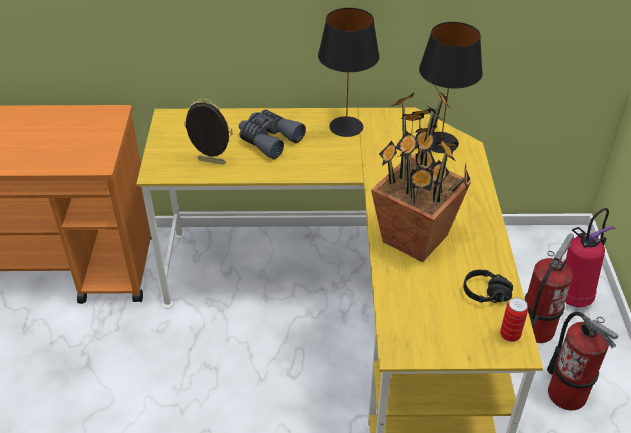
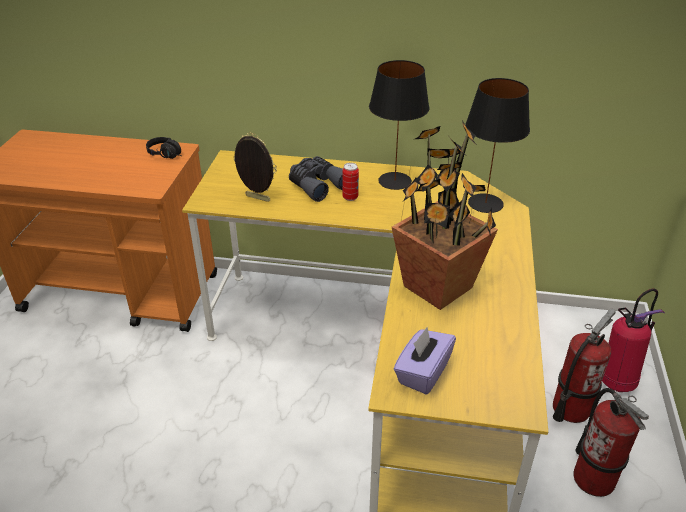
camera: 10 degrees right, 5 degrees down
black headphones [464,270,513,303] -> black headphones moved to [146,137,181,159]
can [500,297,528,342] -> can moved to [342,163,359,201]
none -> purple tissue box [394,327,456,395]

